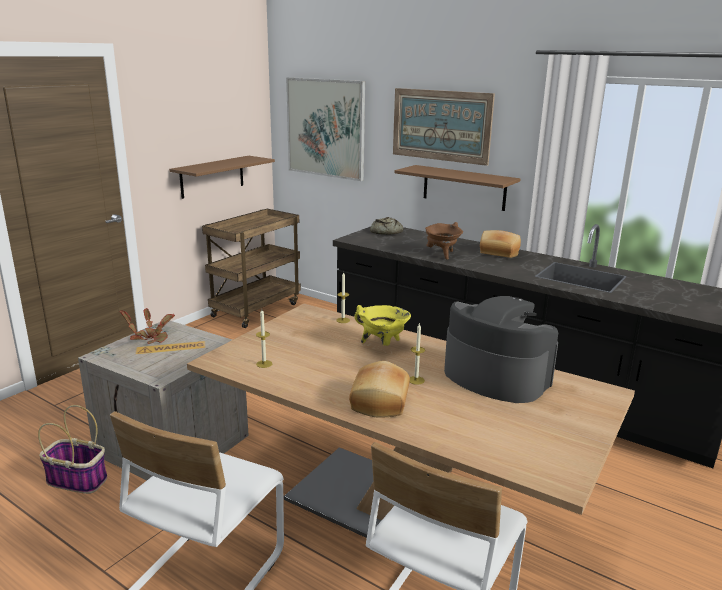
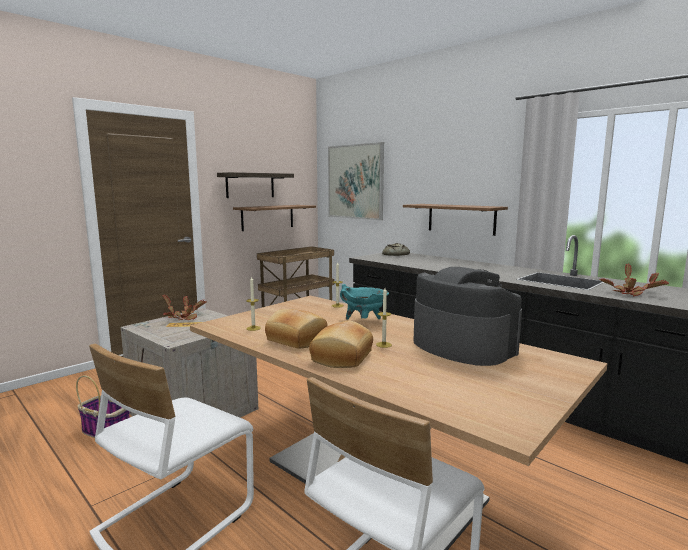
camera: 10 degrees right, 10 degrees down
yellow cooking pot [355,305,411,346] -> turquoise cooking pot [340,284,389,320]
picture [393,88,495,166] -> none
brown cooking pot [425,222,463,260] -> none
bread [480,230,521,258] -> bread moved to [265,309,328,349]
none -> shelf [217,172,294,198]
none -> potted plant [600,264,669,296]

